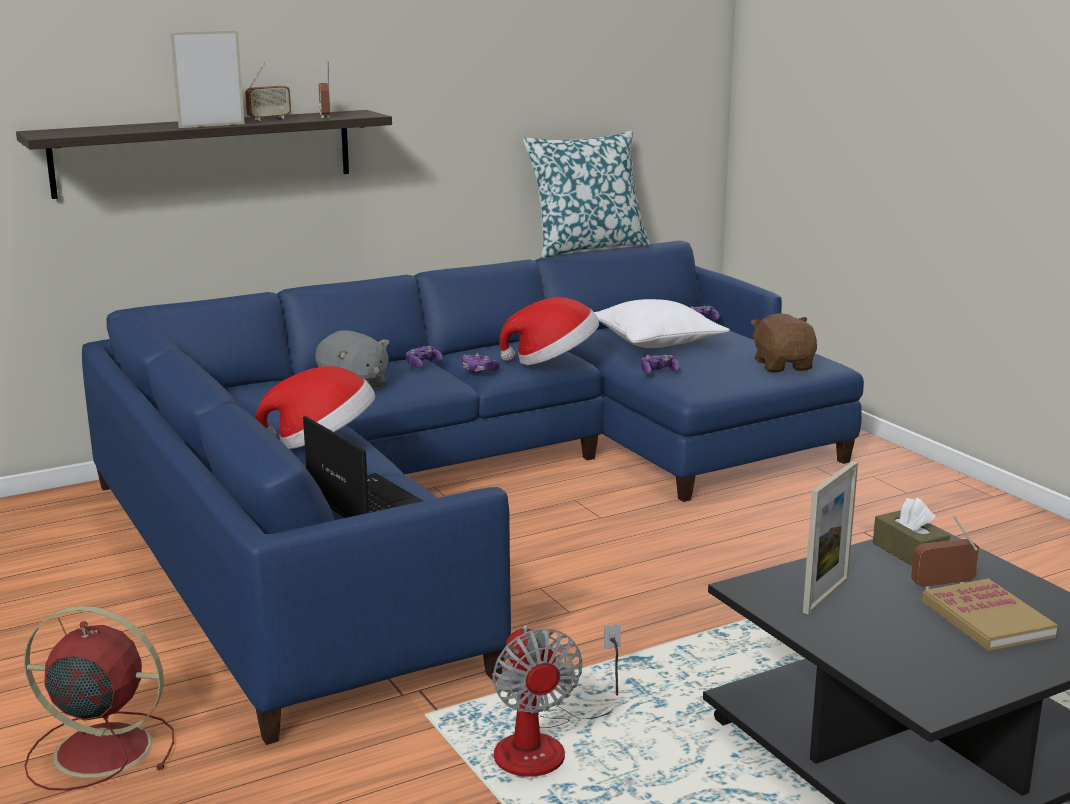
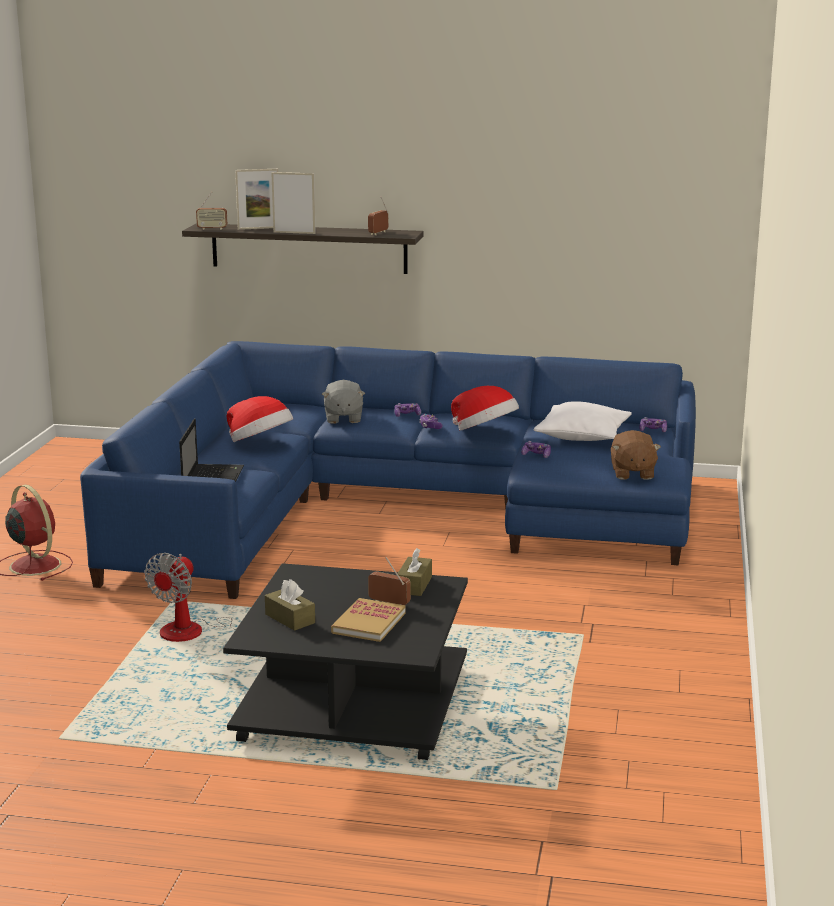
camera: 40 degrees right, 0 degrees up
radio [245,63,291,121] -> radio moved to [196,192,227,230]
pillow [523,130,651,258] -> none
brown plush toy [751,313,817,372] -> brown plush toy turned 150 degrees clockwise [611,430,661,480]
picture frame [803,461,858,615] -> picture frame moved to [235,169,278,230]
none -> brown tissue box [265,579,315,631]

